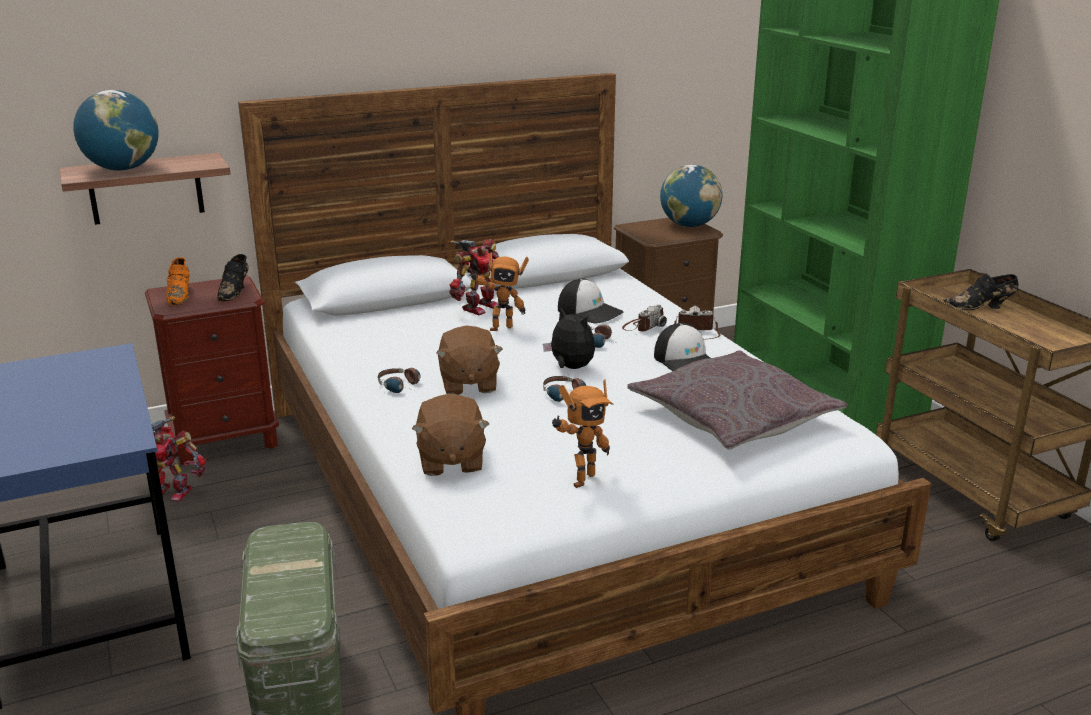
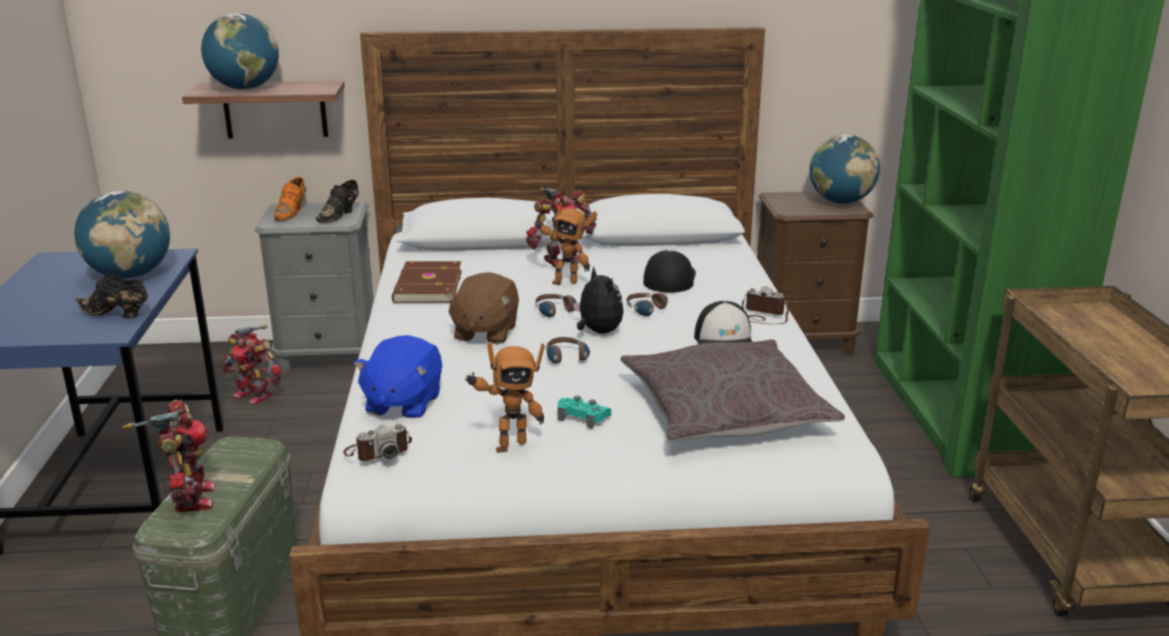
camera: 20 degrees right, 0 degrees up
brown nightstand [145,275,279,466] -> grey nightstand [254,202,374,374]
headphones [377,368,421,393] -> headphones moved to [535,294,577,318]
brown plush toy [412,394,489,476] -> blue plush toy [353,335,442,418]
cap [558,278,623,324] -> cap turned 135 degrees counterclockwise [643,250,696,293]
camera [622,305,667,332] -> camera moved to [343,424,412,461]
black shoe [944,274,1019,310] -> black shoe moved to [75,274,148,318]
none -> globe [74,191,170,279]
none -> toy robot [122,399,216,513]
none -> brown book [392,261,462,303]
none -> turquoise game controller [557,396,611,429]

